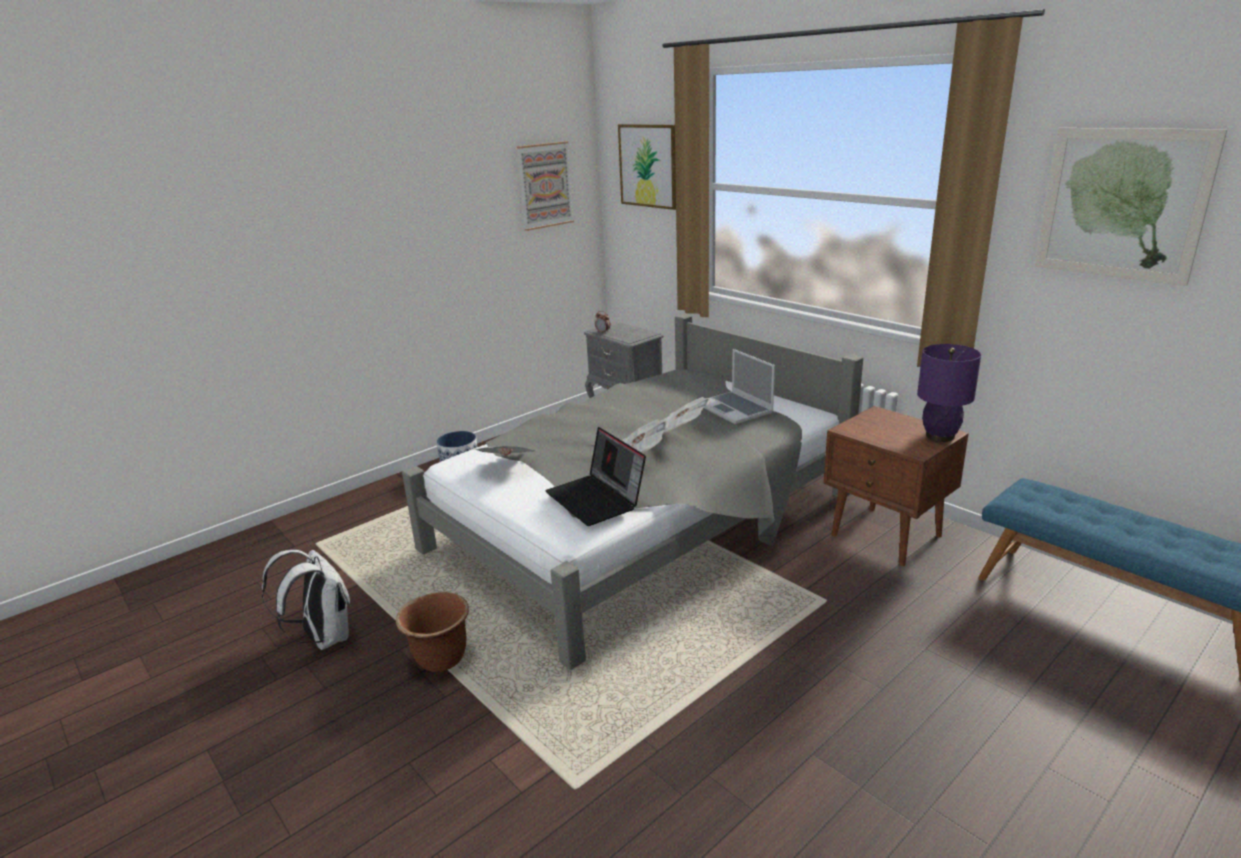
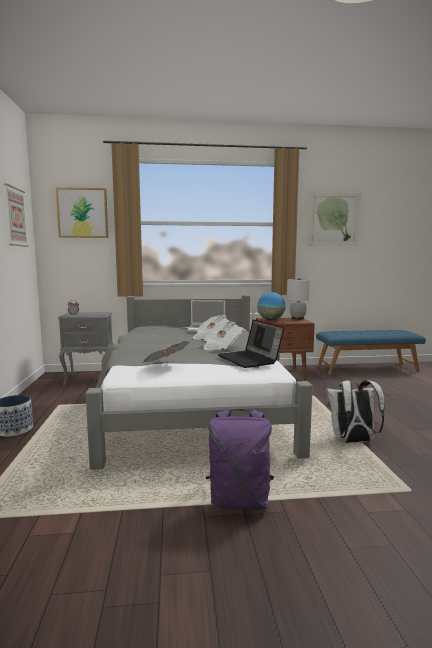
camera: 55 degrees left, 15 degrees down
white backpack [262,550,350,650] -> white backpack moved to [326,380,385,443]
brown planter [396,592,469,672] -> purple backpack [206,409,274,510]
laptop [545,427,646,526] -> laptop turned 60 degrees clockwise [217,319,284,368]
purple table lamp [917,344,981,442] -> white table lamp [287,278,311,320]
none -> globe [257,292,286,320]

